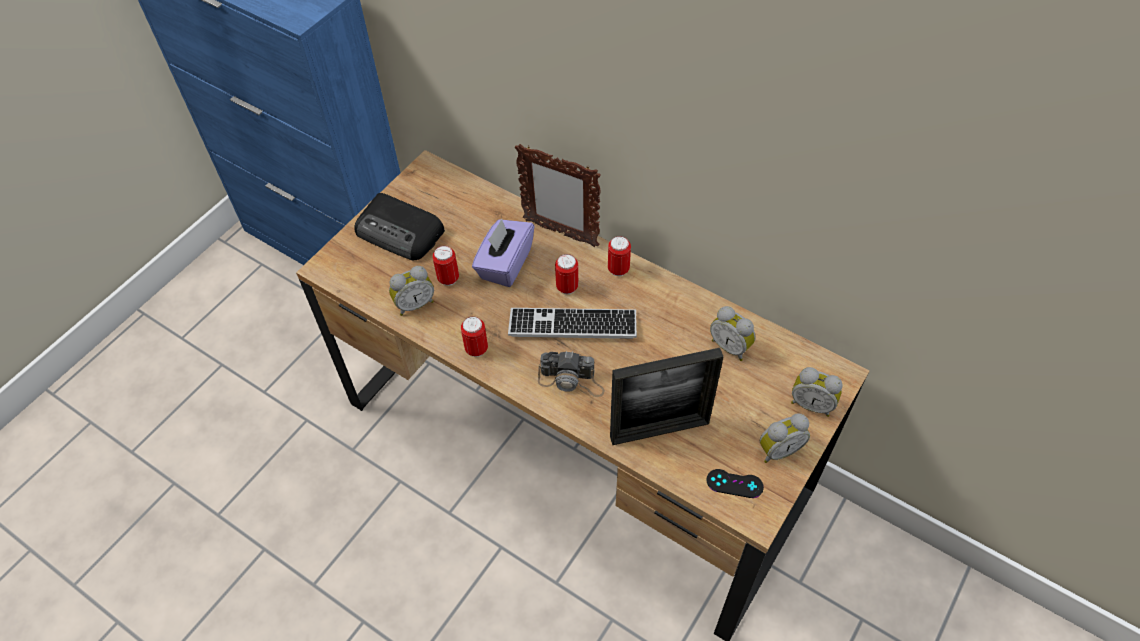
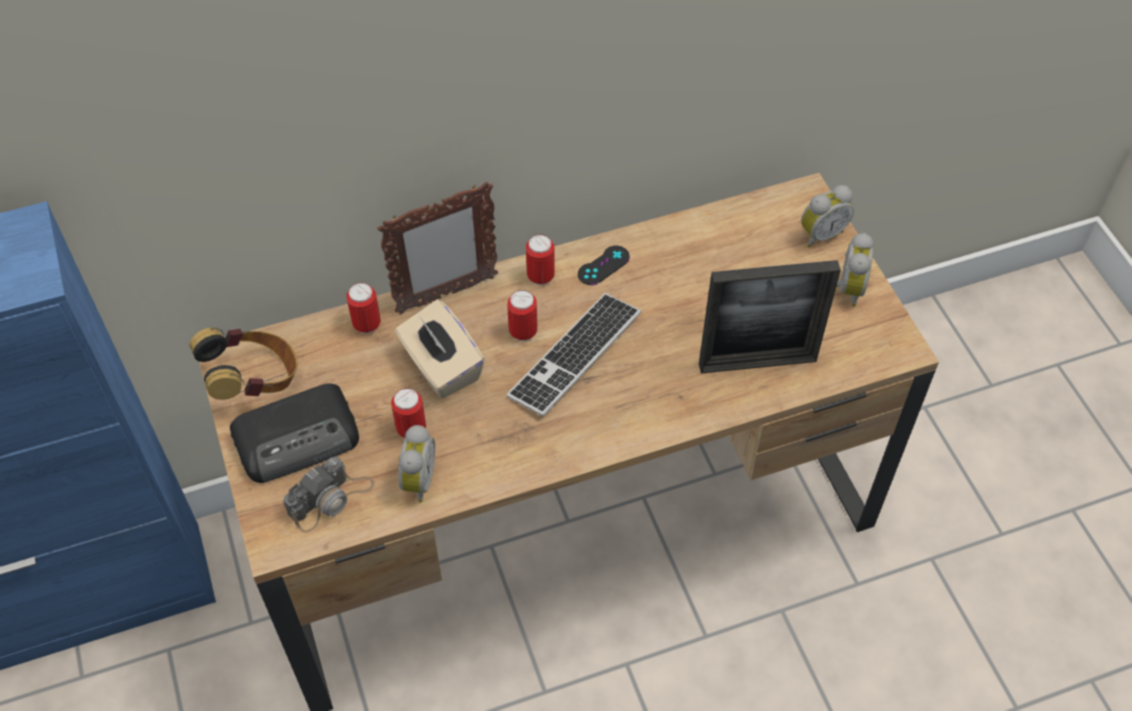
camera: 55 degrees left, 0 degrees up
can [461,316,488,357] -> can moved to [346,283,381,334]
purple tissue box [472,219,534,287] -> beige tissue box [395,299,485,398]
camera [538,351,605,397] -> camera moved to [283,456,374,533]
picture frame [610,348,724,445] -> picture frame turned 60 degrees clockwise [699,260,841,373]
black game controller [707,469,764,498] -> black game controller moved to [578,246,630,285]
alarm clock [710,306,756,361] -> none
none -> headphones [189,327,297,400]

